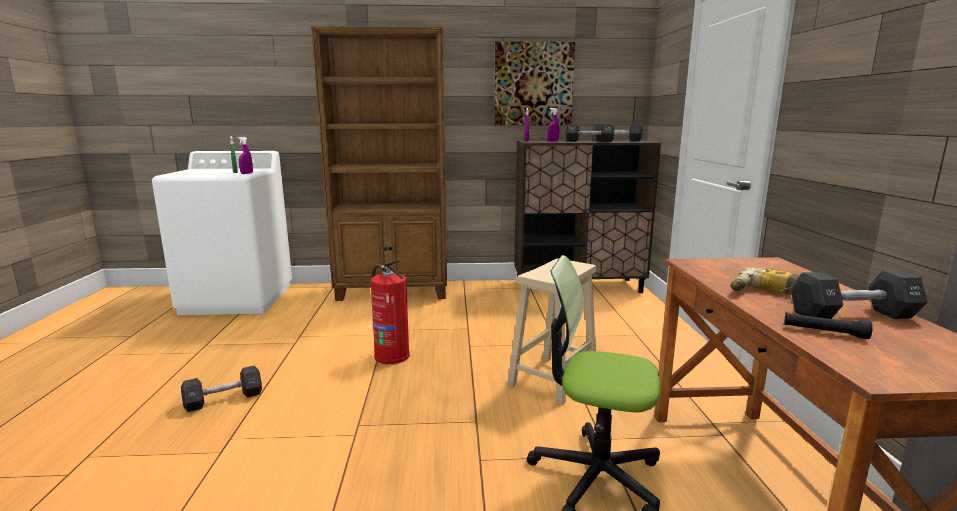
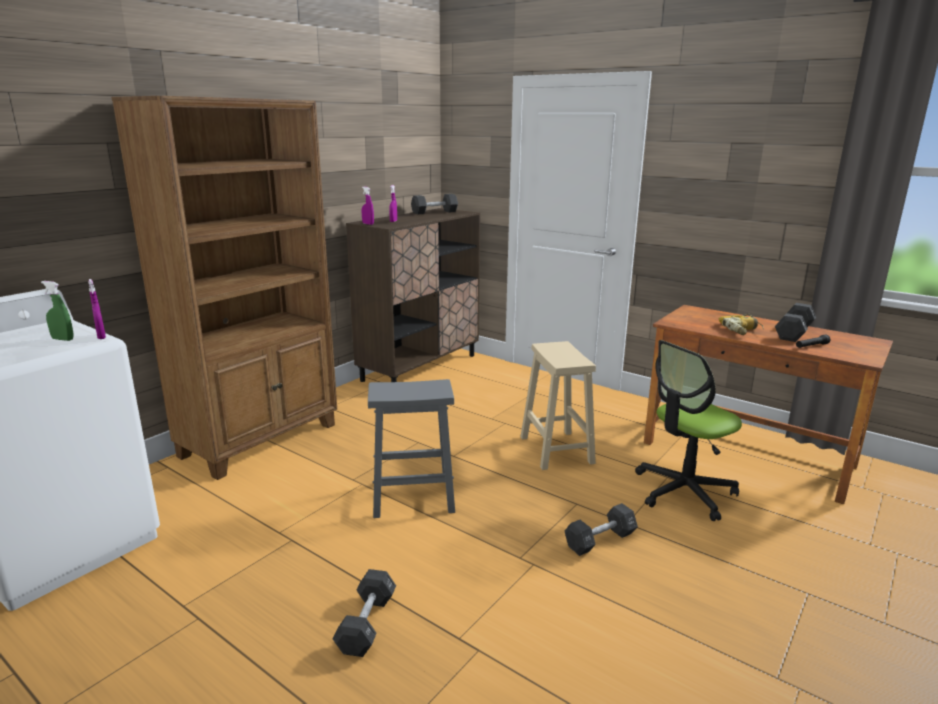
camera: 50 degrees left, 5 degrees up
fire extinguisher [371,260,410,364] -> grey stool [368,379,455,518]
picture [494,41,575,125] -> none
black dumbbell [566,124,615,142] -> black dumbbell moved to [565,503,638,556]

